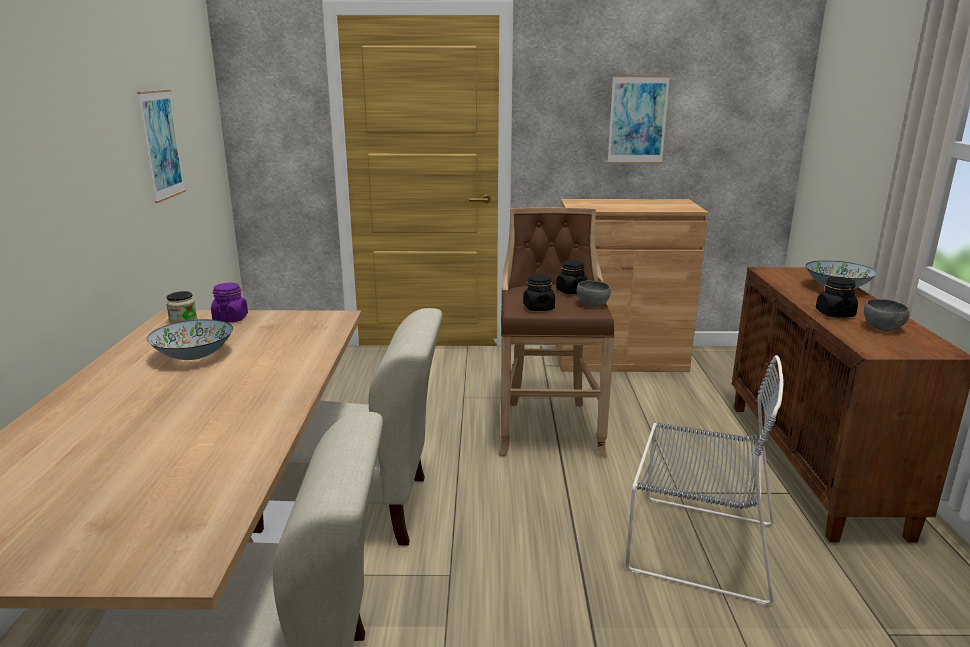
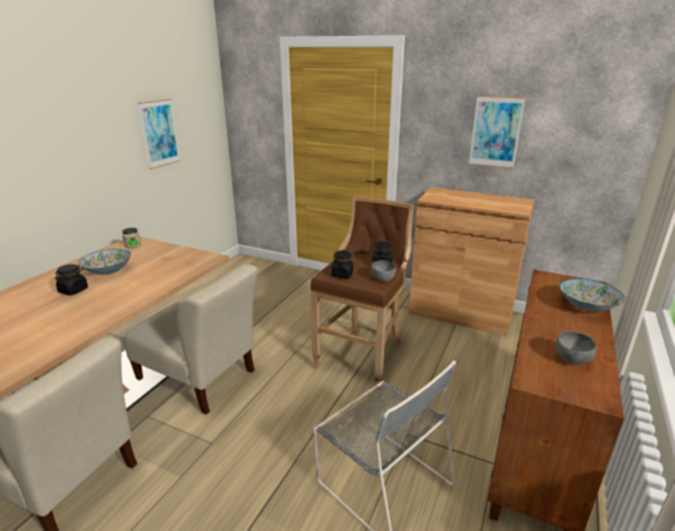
camera: 25 degrees right, 5 degrees up
purple jar [211,283,248,322] -> none
black jar [816,277,858,318] -> black jar moved to [55,264,88,295]

